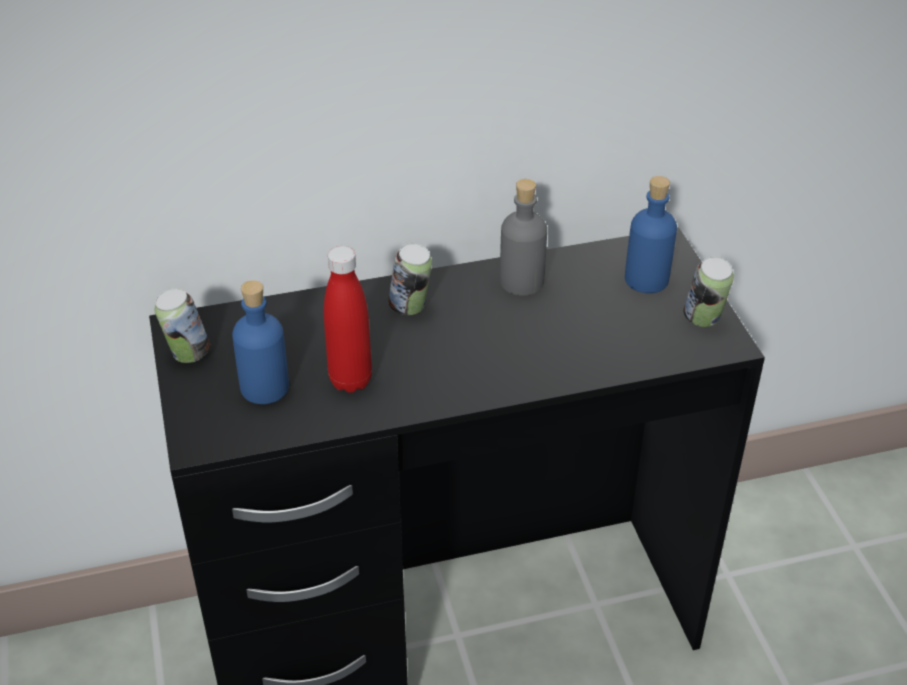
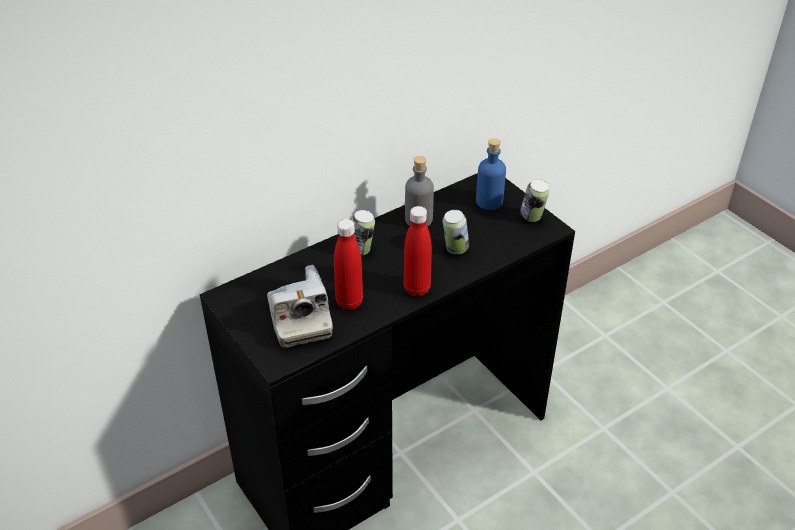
camera: 20 degrees left, 0 degrees up
can [155,288,210,363] -> can moved to [443,210,469,254]
blue bottle [232,280,289,404] -> camera [267,265,333,348]
none -> red bottle [404,206,432,296]

